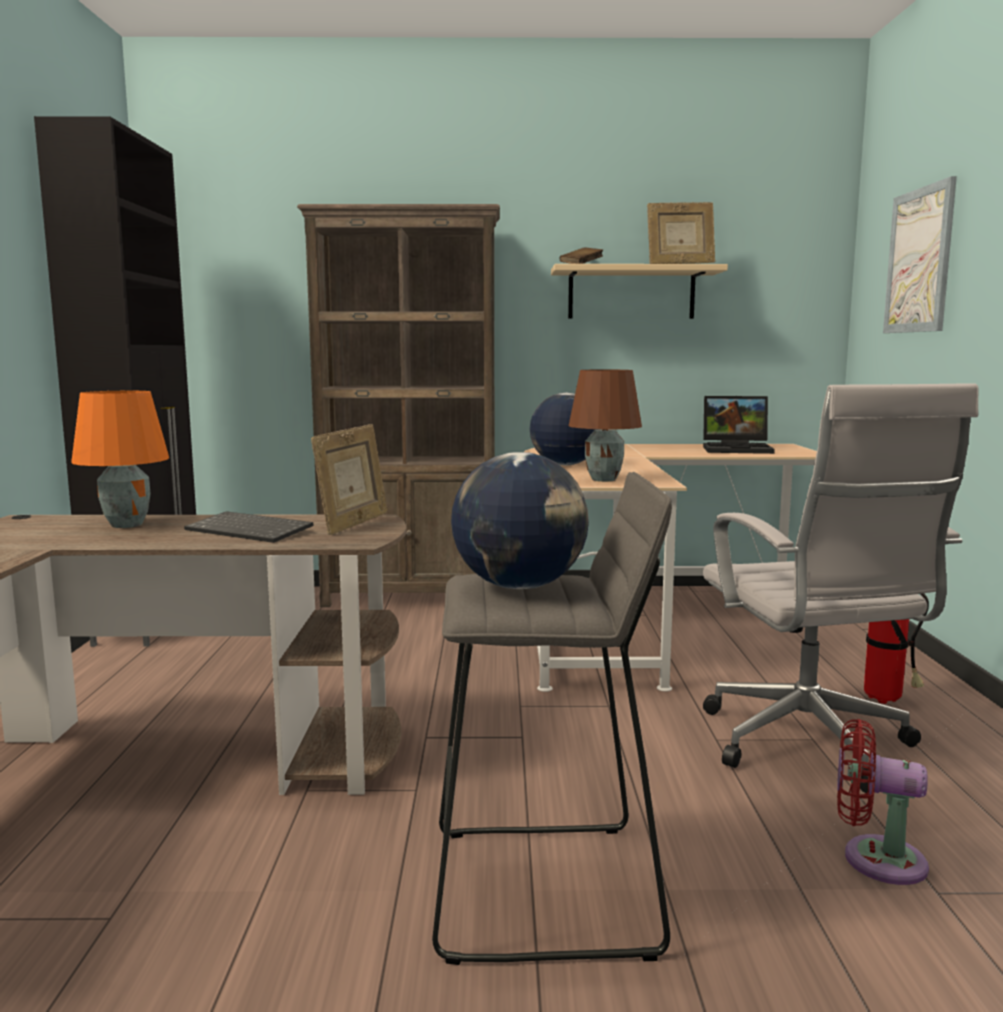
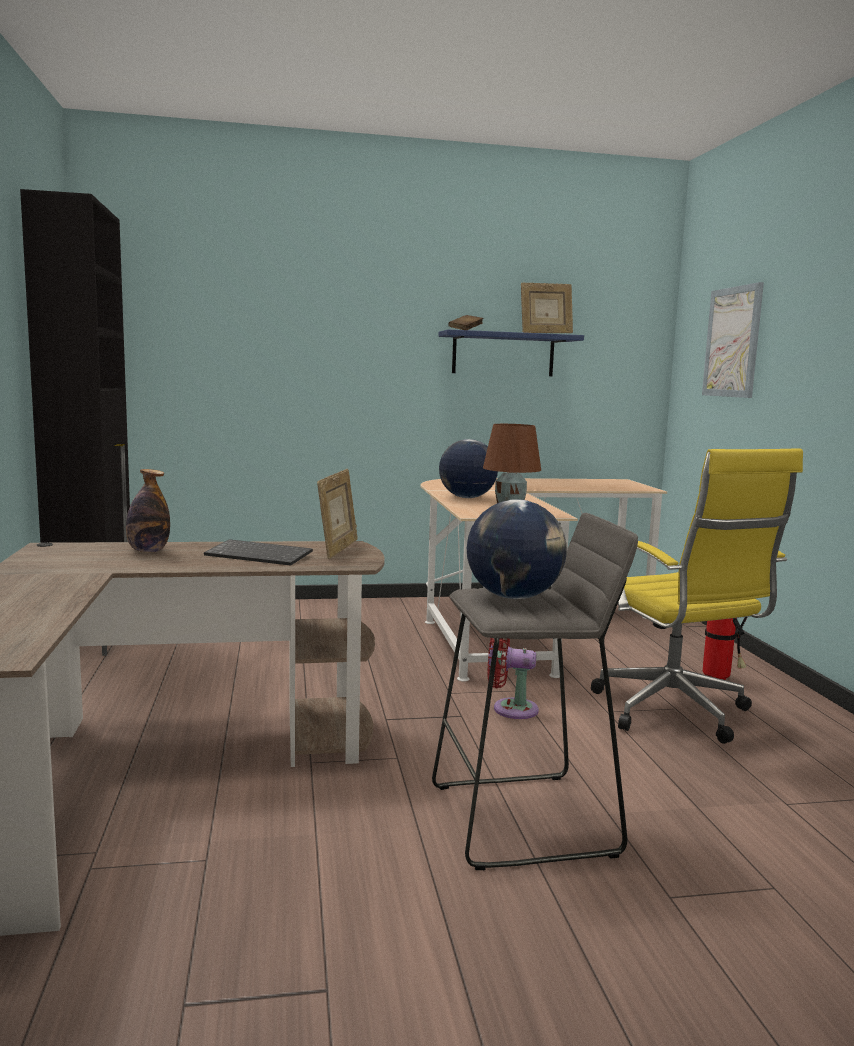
camera: 10 degrees left, 0 degrees up
orange table lamp [71,391,169,528] -> bottle [126,469,170,552]
brown bookcase [297,204,500,607] -> none
beige shelf [551,264,728,319] -> blue shelf [438,329,584,376]
white office chair [703,383,979,793] -> yellow office chair [591,449,803,744]
laptop [703,396,775,454] -> none
red fan [837,719,929,885] -> red fan moved to [487,638,539,719]

